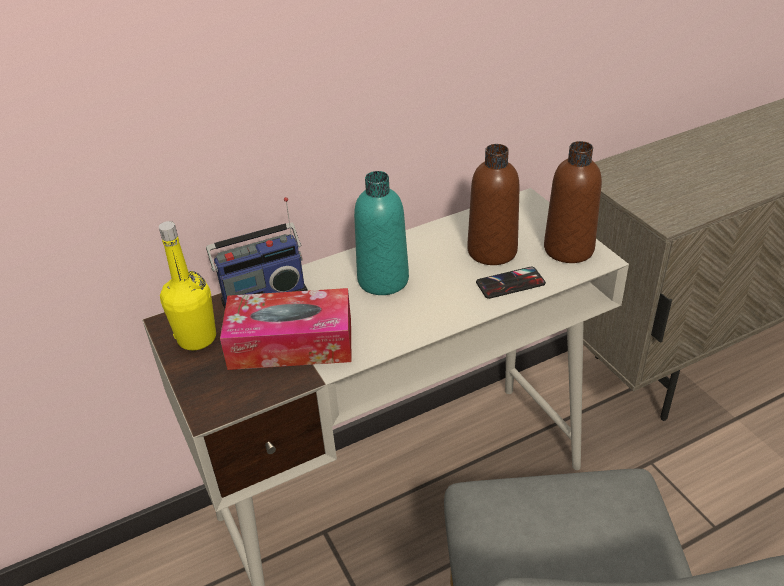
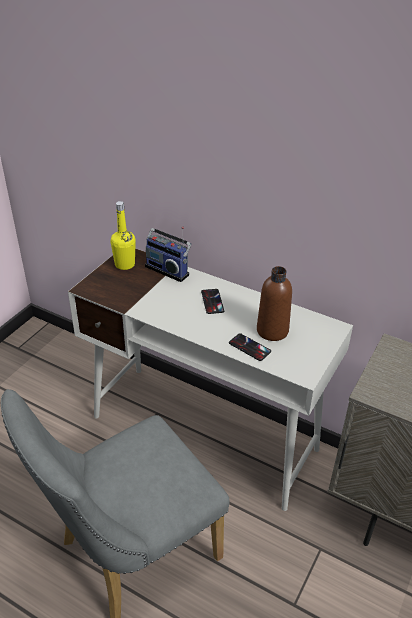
camera: 55 degrees right, 0 degrees up
tissue box [220,288,352,370] -> none
turquoise bottle [354,171,409,295] -> phone [201,289,224,314]
brown bottle [544,141,602,263] -> none

